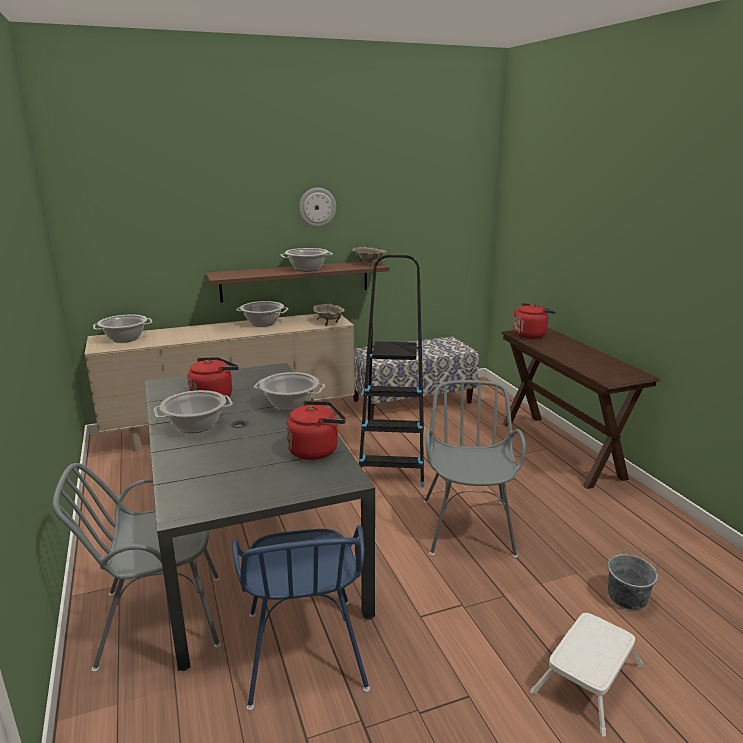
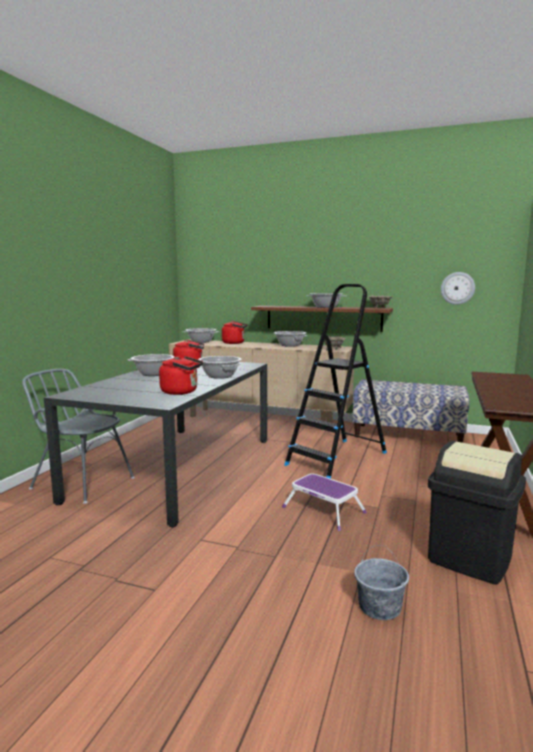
camera: 40 degrees right, 10 degrees down
blue chair [232,525,370,710] -> none
wall clock [299,188,336,227] -> wall clock moved to [441,272,475,305]
grey chair [424,380,526,558] -> purple step ladder [282,473,367,531]
red kettle [514,303,556,338] -> red kettle moved to [222,321,247,344]
white step ladder [530,613,644,737] -> none
none -> black trash can [428,441,526,585]

